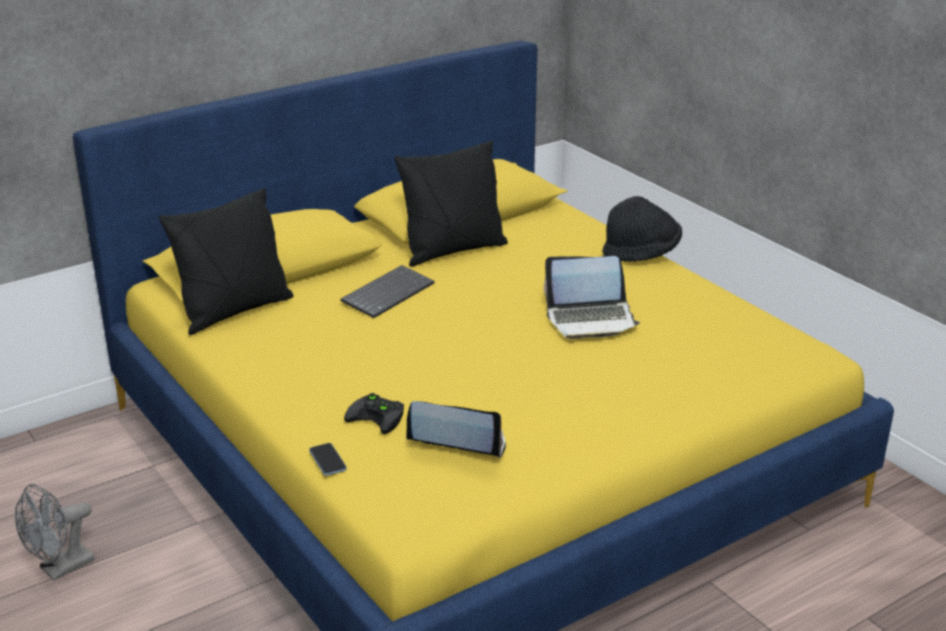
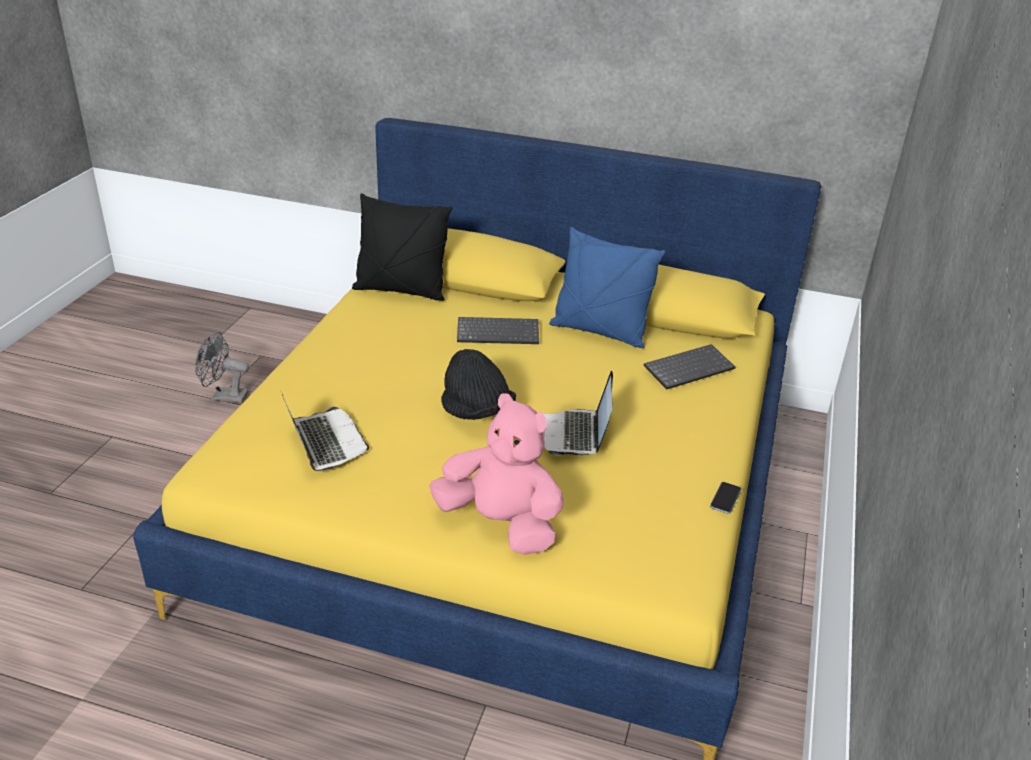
camera: 50 degrees right, 5 degrees up
phone [309,443,347,476] -> phone moved to [710,482,741,514]
black game controller [344,393,404,434] -> none
black pillow [394,140,508,267] -> blue pillow [549,227,665,348]
laptop [544,256,640,339] -> laptop turned 45 degrees clockwise [544,370,613,456]
black hat [602,196,682,262] -> black hat moved to [441,349,516,420]
none -> pink plush toy [429,393,564,555]
none -> keyboard [643,344,735,389]

